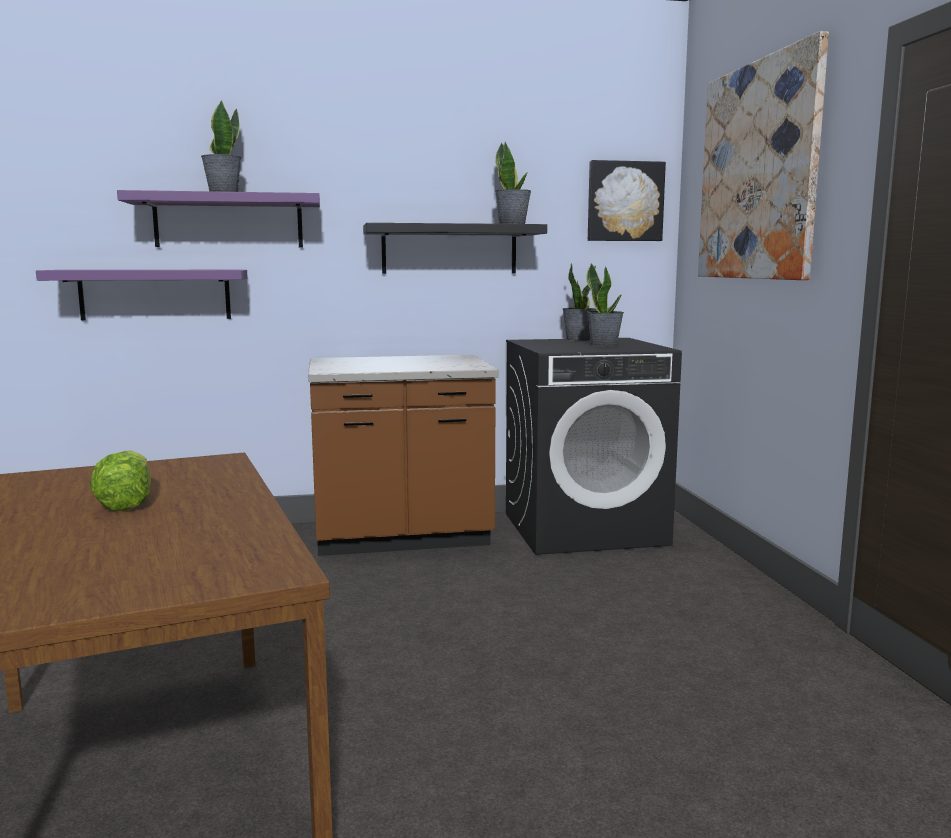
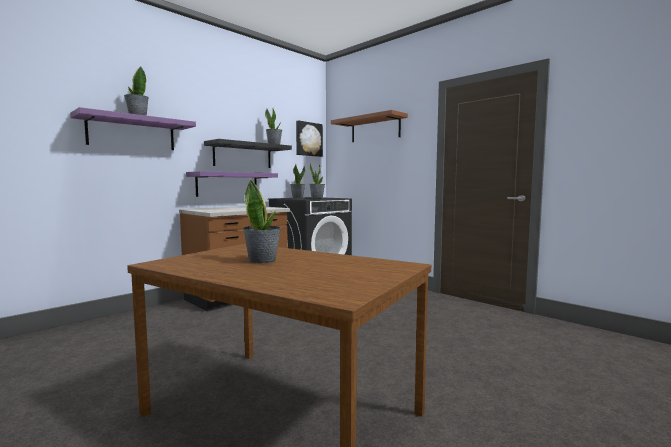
camera: 35 degrees left, 5 degrees down
purple shelf [36,270,248,320] -> purple shelf moved to [186,171,278,197]
lettuce [90,450,151,511] -> potted plant [243,179,281,264]
picture [698,31,829,280] -> brown shelf [331,110,408,142]

